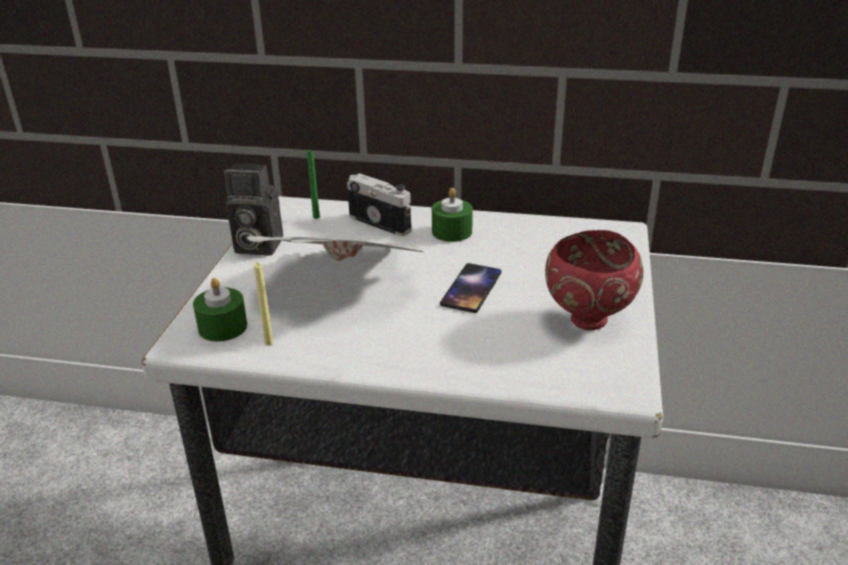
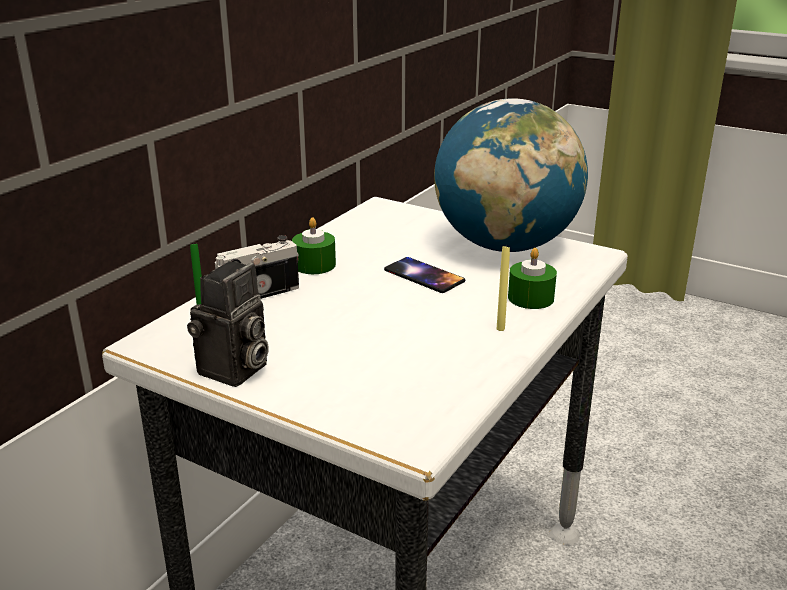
camera: 70 degrees left, 5 degrees down
green candle [193,278,247,342] -> green candle moved to [508,248,557,309]
newspaper [247,236,423,261] -> none
yellow candle [254,262,273,346] -> yellow candle moved to [497,244,510,331]
red bowl [545,230,643,330] -> globe [434,98,588,252]

